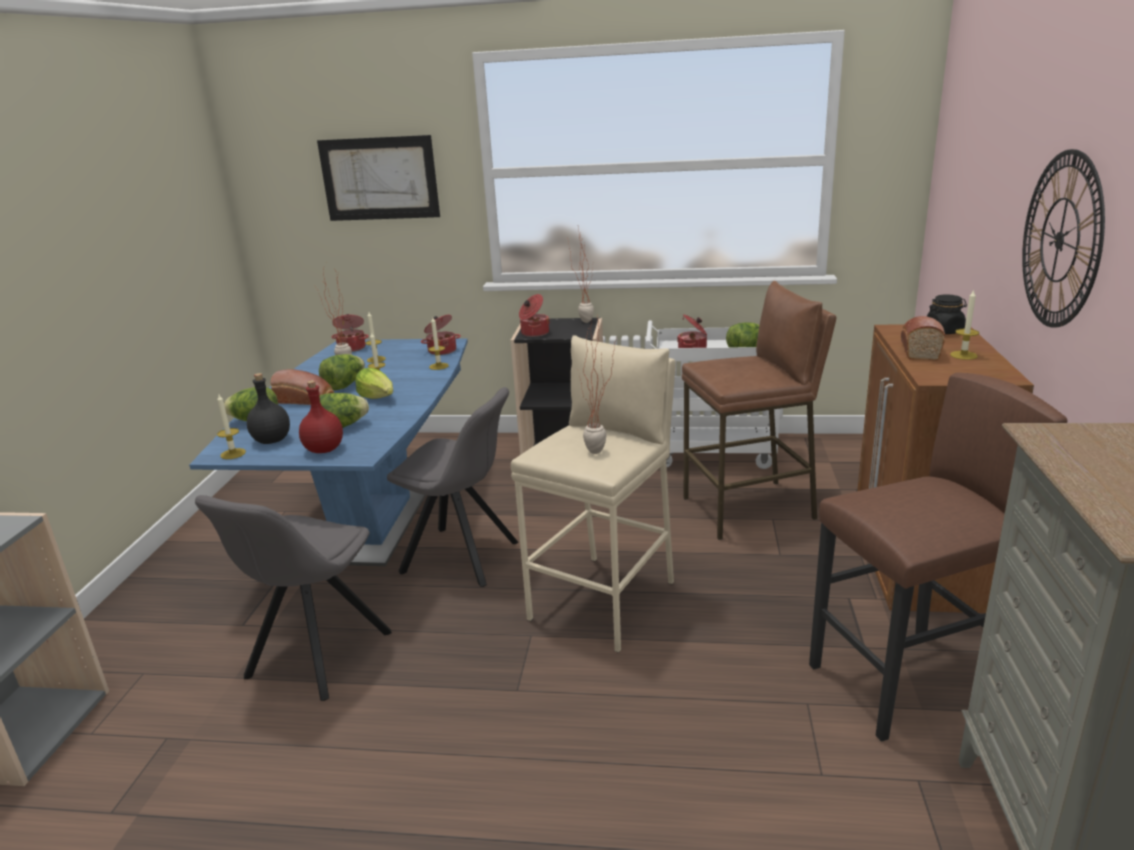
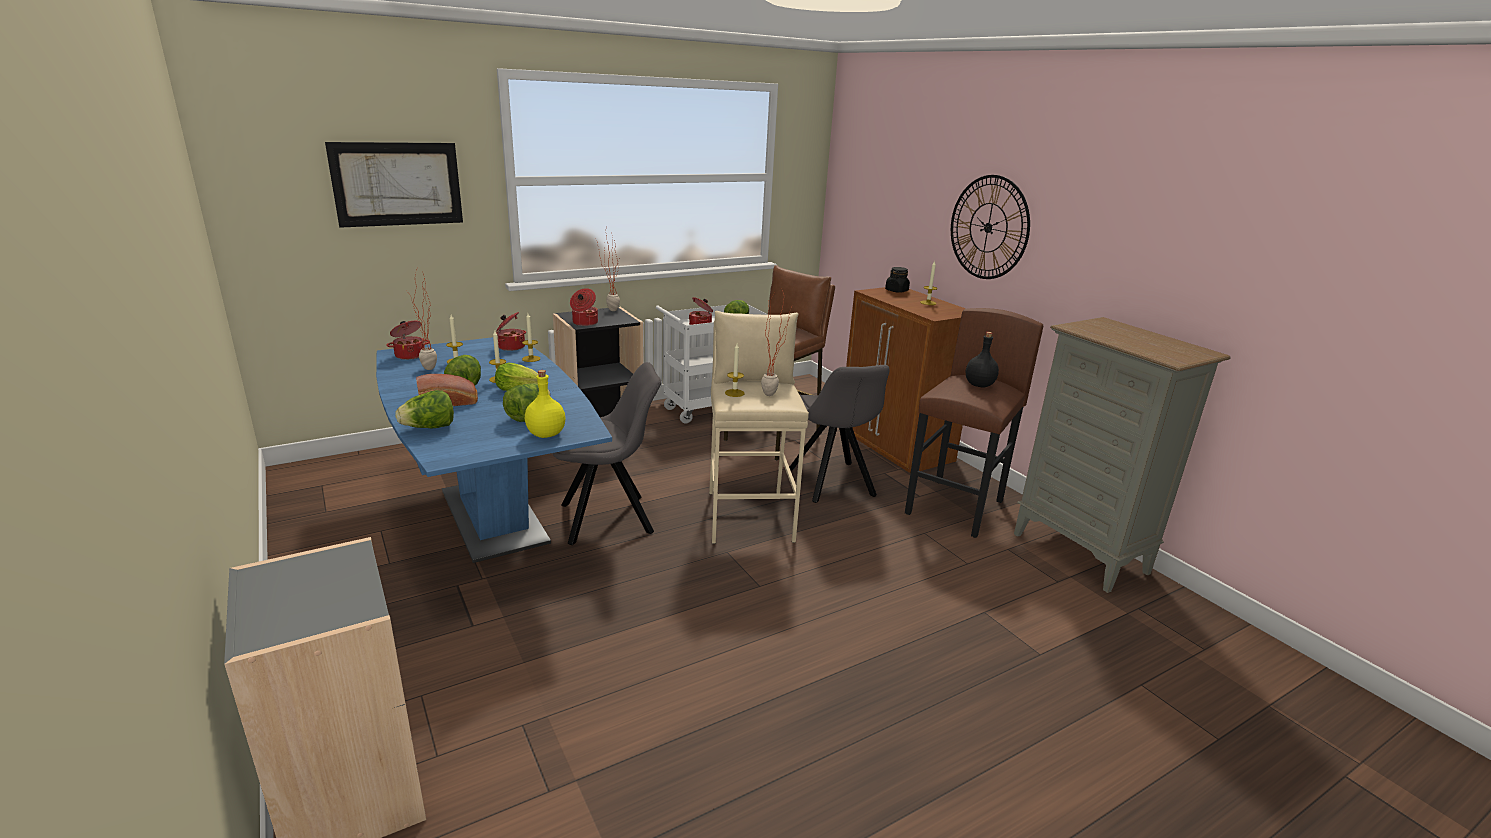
camera: 40 degrees left, 0 degrees up
grey chair [195,495,392,701] -> grey chair moved to [789,365,889,503]
candle [217,395,246,459] -> candle moved to [725,344,745,397]
black bottle [247,373,290,444] -> black bottle moved to [966,332,999,387]
red bottle [299,380,343,453] -> yellow bottle [525,370,566,438]
bread [901,316,945,361] -> none

